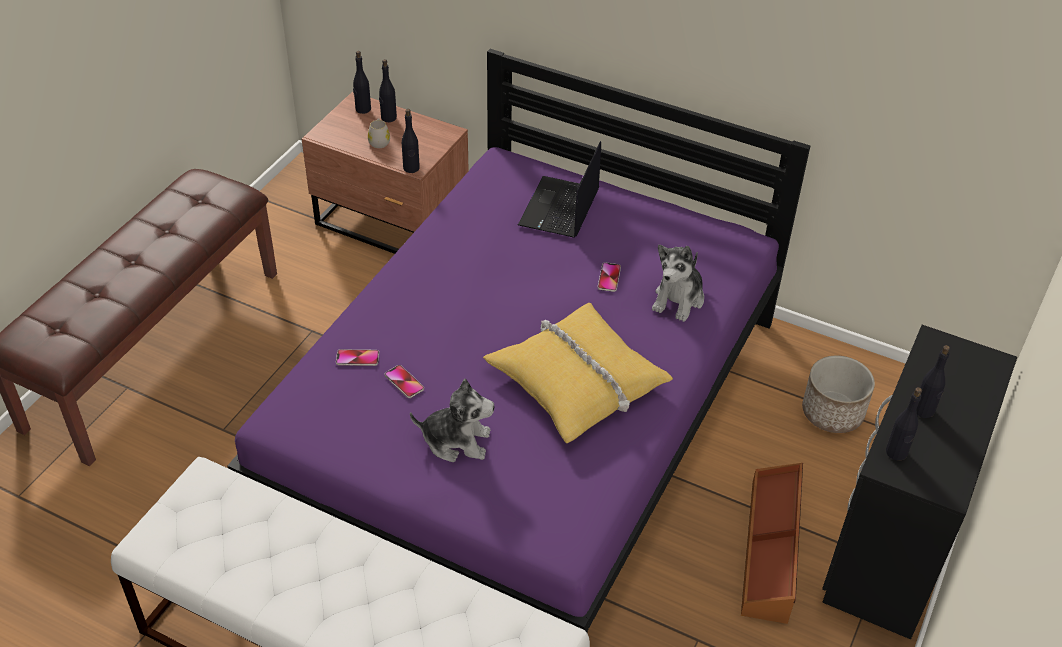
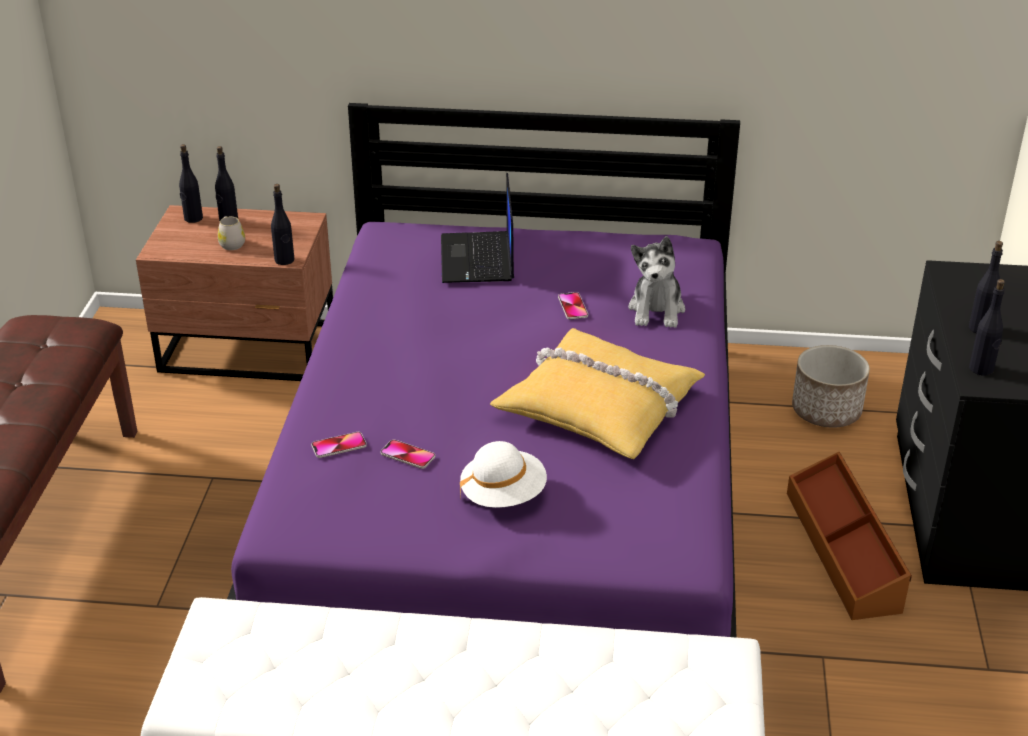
camera: 20 degrees left, 10 degrees down
plush toy [410,379,494,462] -> white hat [460,441,547,508]

